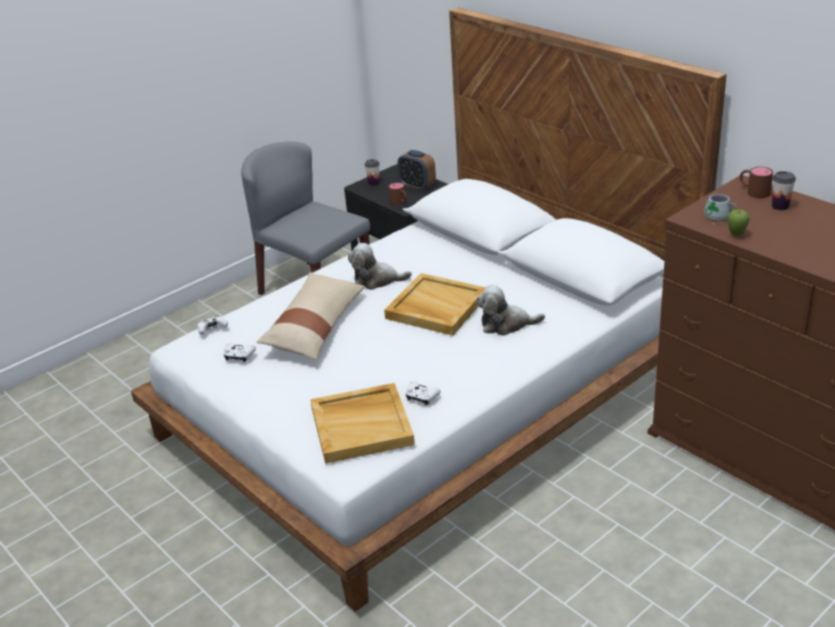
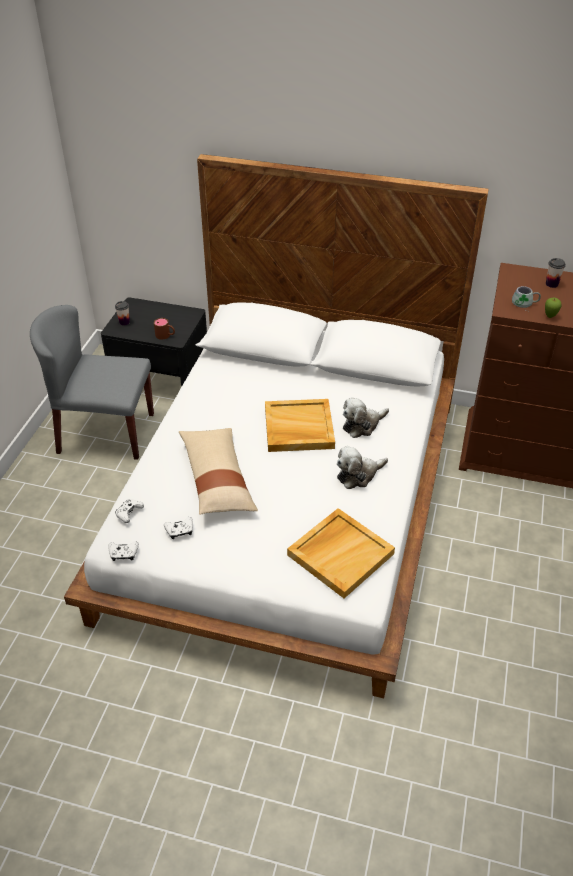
camera: 35 degrees left, 10 degrees up
plush toy [348,243,412,290] -> plush toy moved to [337,446,388,489]
alarm clock [398,150,436,191] -> none
white game controller [406,381,440,406] -> white game controller moved to [108,541,139,561]
brown mug [740,167,773,198] -> none

